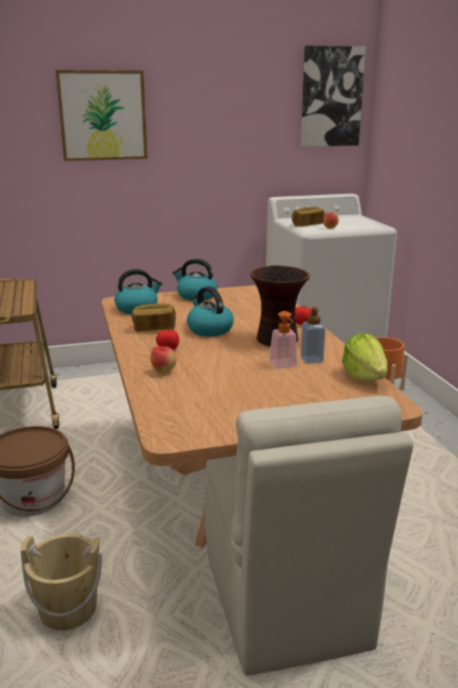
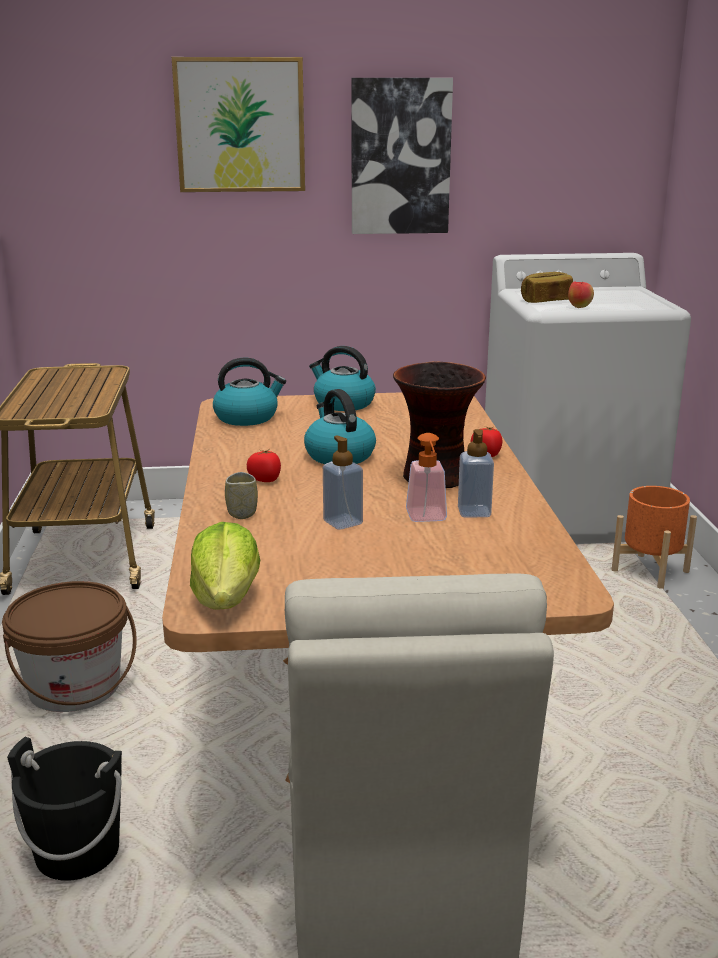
camera: 10 degrees right, 0 degrees up
beige bucket [20,534,102,630] -> black bucket [7,737,122,881]
bread [132,303,176,332] -> none
apple [150,346,176,373] -> cup [225,472,258,519]
picture [301,46,366,147] -> picture moved to [351,78,453,234]
lettuce [342,333,388,381] -> lettuce moved to [190,522,260,610]
none -> soap dispenser [323,435,363,530]

